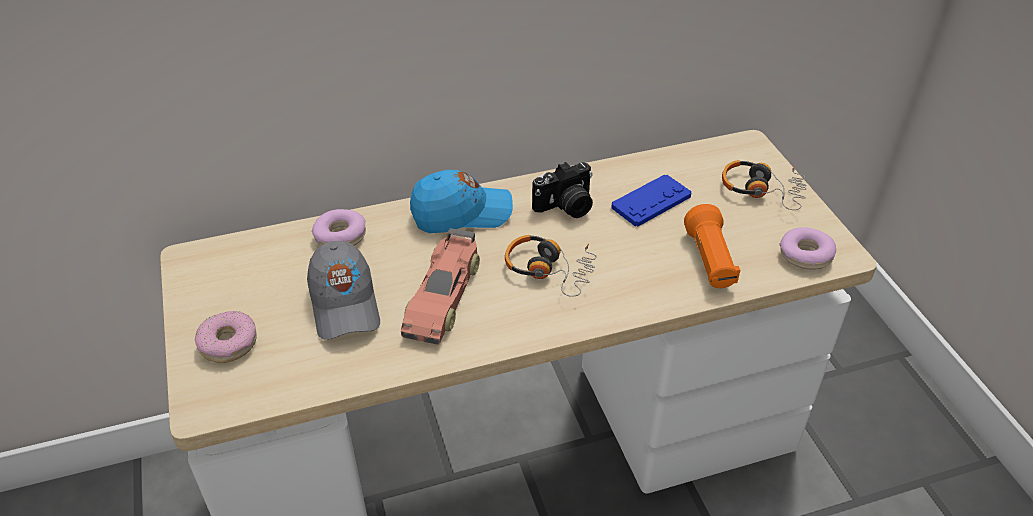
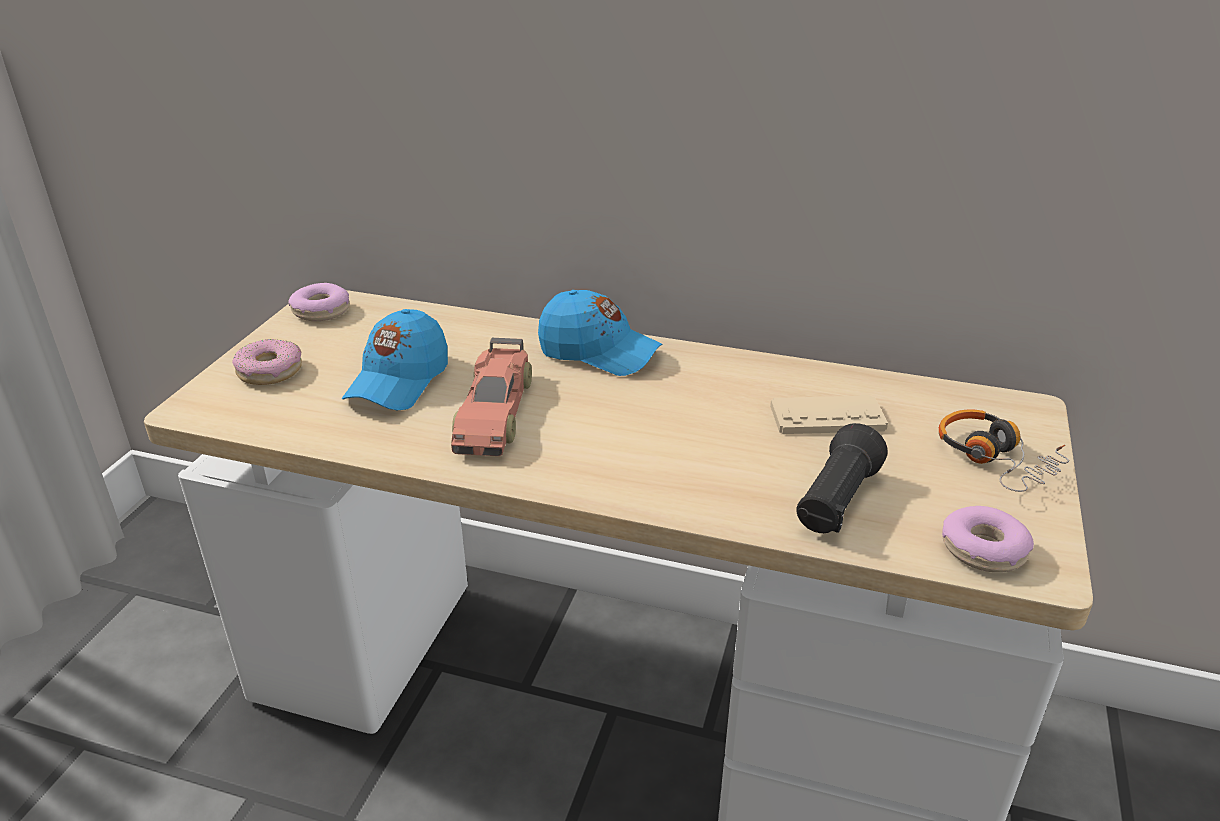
camera: 35 degrees right, 10 degrees down
grey cap [307,241,380,340] -> blue cap [341,309,448,410]
donut [312,209,366,246] -> donut moved to [288,283,350,321]
toy car [401,228,480,345] -> toy car turned 45 degrees counterclockwise [451,338,532,456]
headphones [505,235,597,297] -> none
camera [532,162,593,218] -> none
blue game controller [611,174,691,226] -> beige game controller [770,395,888,434]
orange flashlight [684,204,740,288] -> black flashlight [797,423,888,533]

